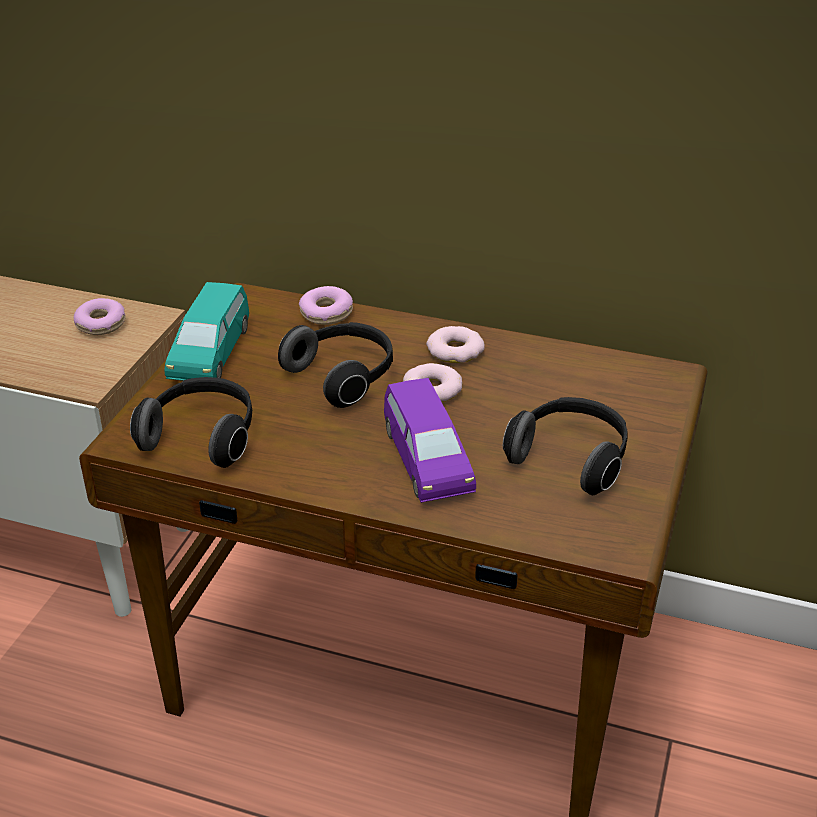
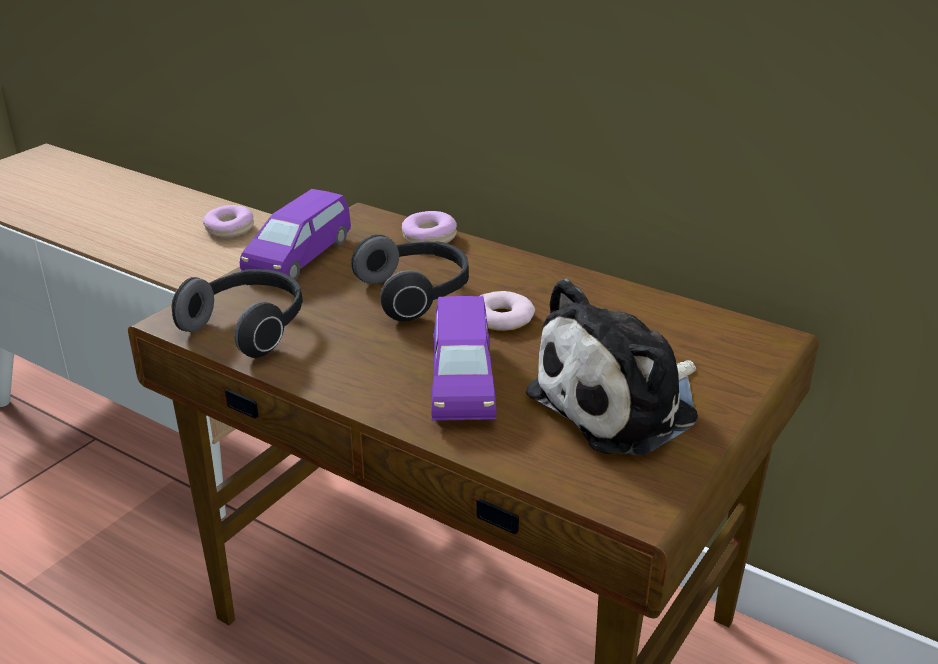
camera: 15 degrees right, 5 degrees down
turquoise toy car [164,282,249,381] -> purple toy car [240,189,351,280]
donut [426,326,485,363] -> none
headphones [503,397,628,495] -> plush toy [526,278,698,456]

